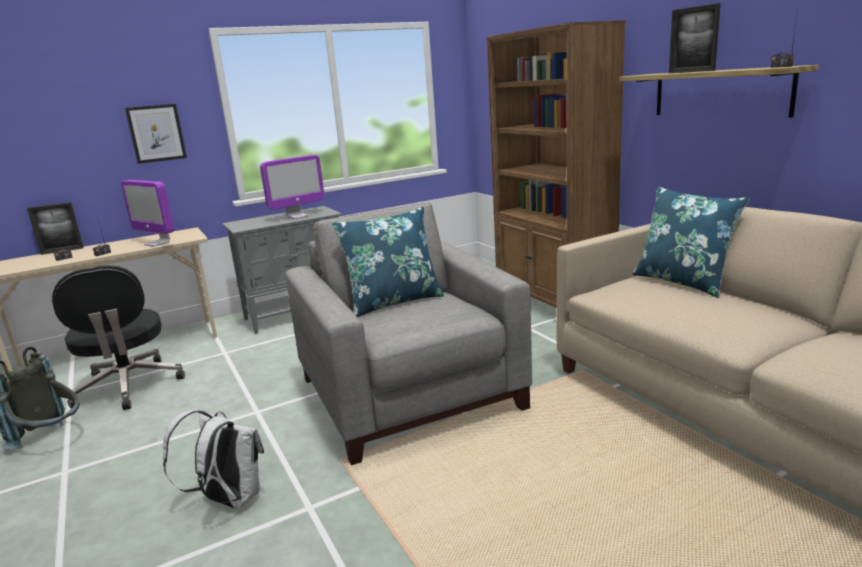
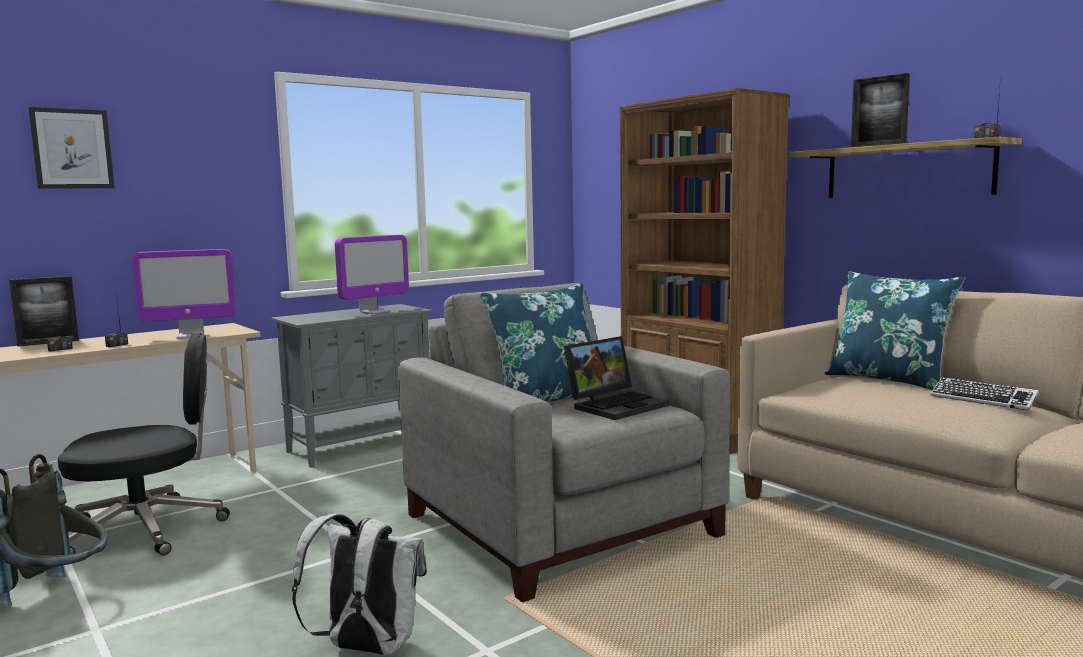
camera: 10 degrees left, 10 degrees down
black office chair [52,265,185,410] -> black office chair turned 75 degrees counterclockwise [58,333,230,556]
monitor [121,180,174,247] -> monitor turned 45 degrees counterclockwise [132,249,236,339]
picture [125,104,187,164] -> picture moved to [28,107,115,189]
none -> laptop [564,336,669,420]
none -> keyboard [930,377,1039,411]

